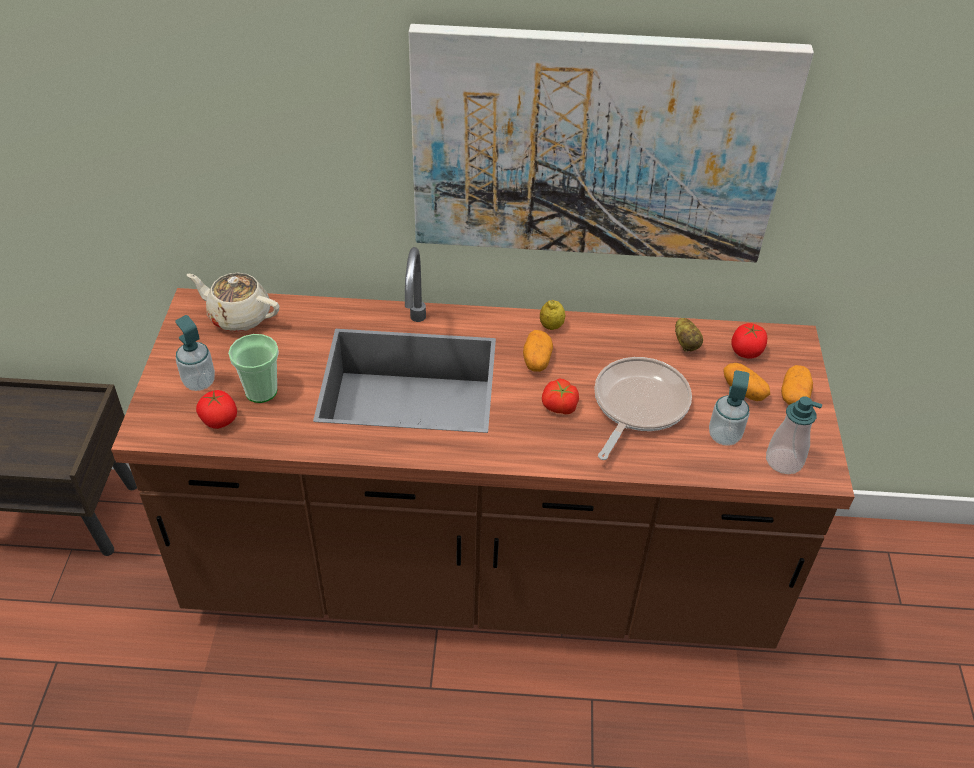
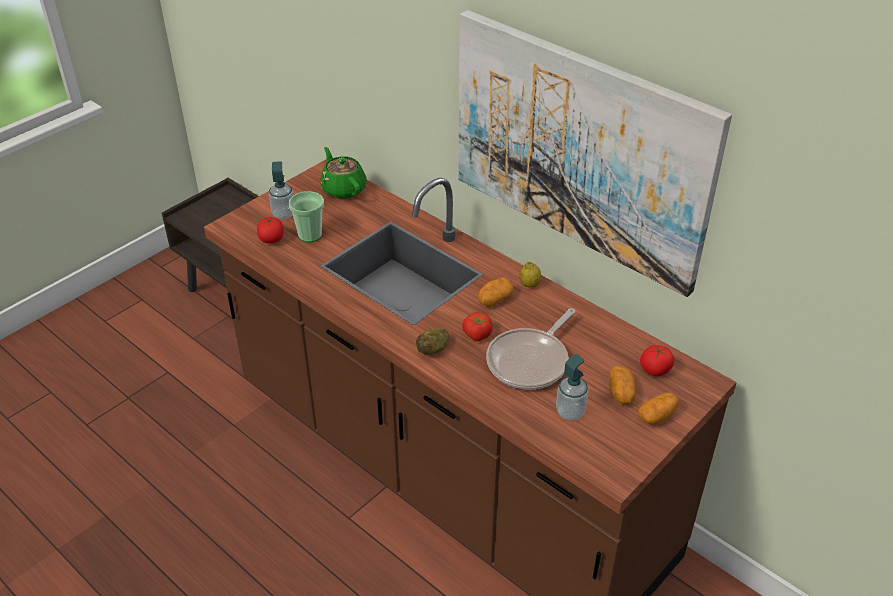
camera: 40 degrees right, 5 degrees down
beige teapot [187,273,279,332] -> green teapot [320,147,367,199]
frying pan [594,357,692,460] -> frying pan turned 150 degrees clockwise [486,308,576,390]
potato [675,318,703,352] -> potato moved to [416,328,449,355]
soap dispenser [766,396,822,474] -> none

